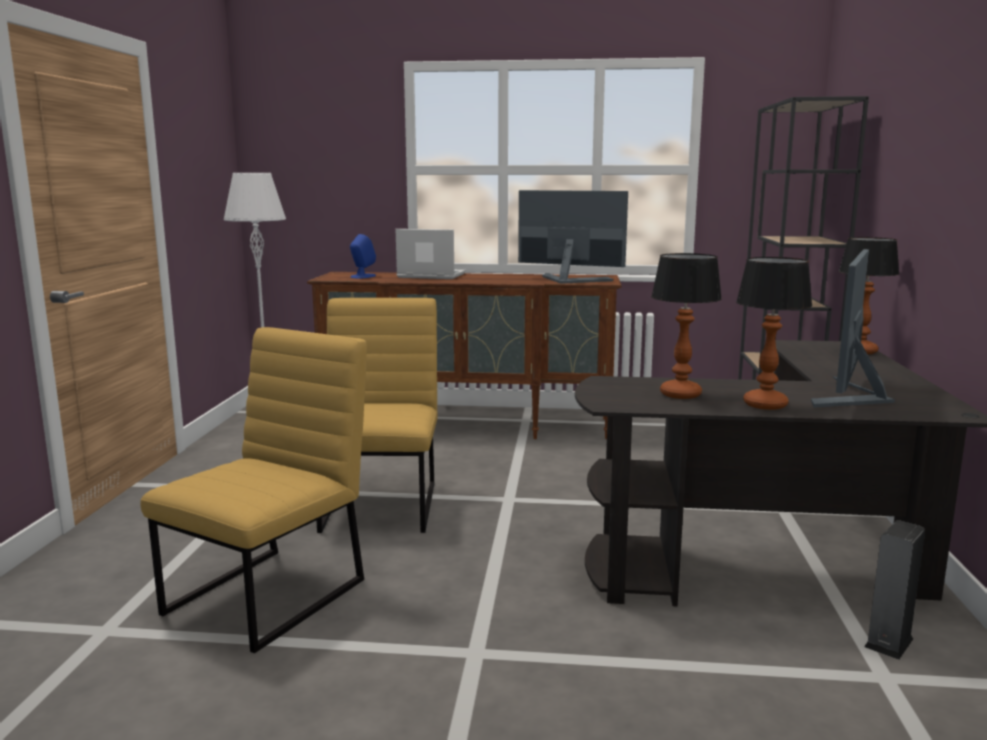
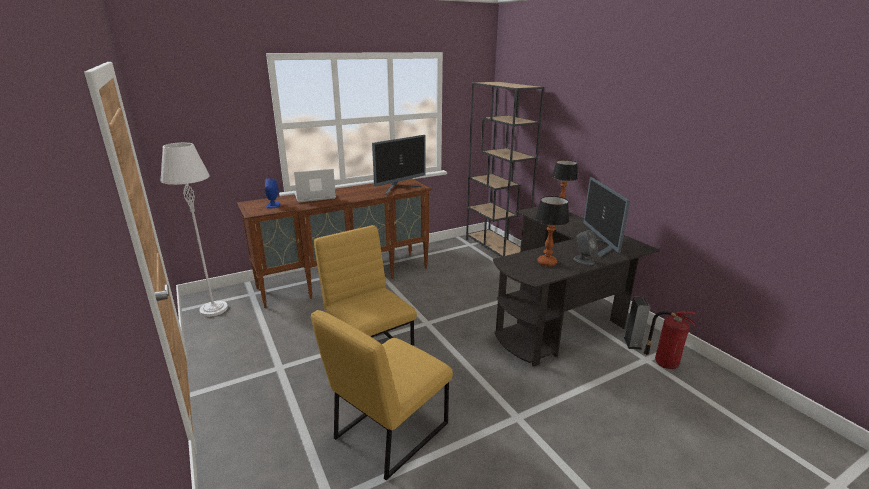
camera: 35 degrees left, 10 degrees up
yellow chair [140,327,367,653] -> yellow chair turned 135 degrees counterclockwise [311,310,453,480]
monitor [518,190,628,284] -> monitor turned 150 degrees clockwise [372,135,426,195]
table lamp [736,257,813,410] -> grey speaker [573,230,598,265]
none -> fire extinguisher [644,311,695,369]

